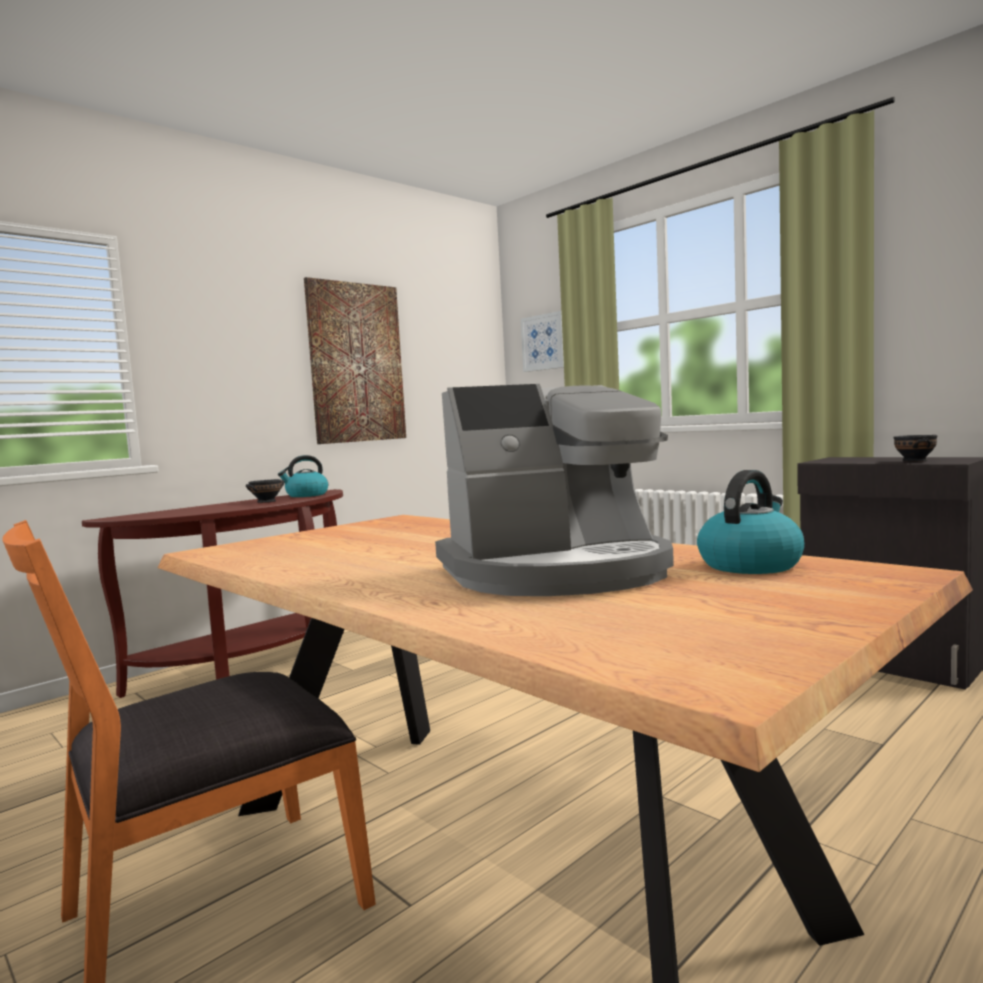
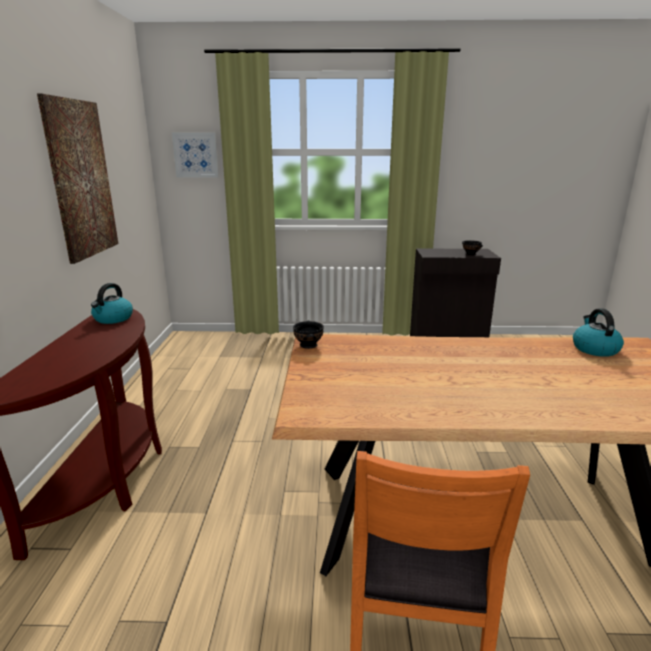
camera: 45 degrees left, 15 degrees up
black bowl [246,479,285,503] -> black bowl moved to [293,321,324,349]
coffee machine [435,384,674,596] -> none

